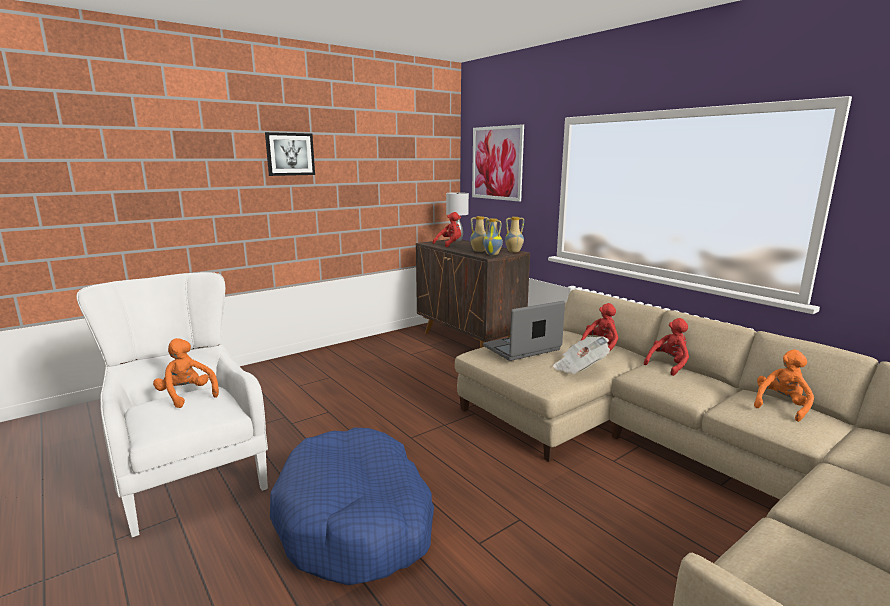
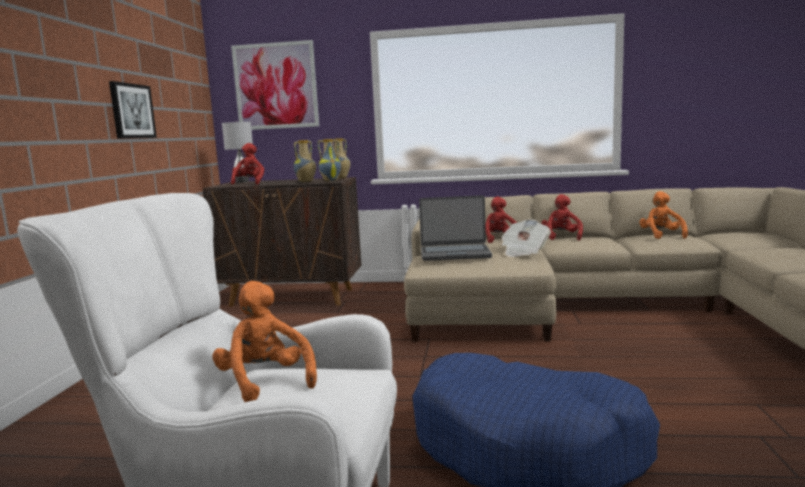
camera: 45 degrees left, 5 degrees down
orange plush toy [153,338,219,408] -> orange plush toy turned 60 degrees clockwise [212,281,317,402]
picture [265,132,315,176] -> picture moved to [109,81,157,139]
laptop [483,301,565,361] -> laptop turned 105 degrees counterclockwise [419,195,492,261]

